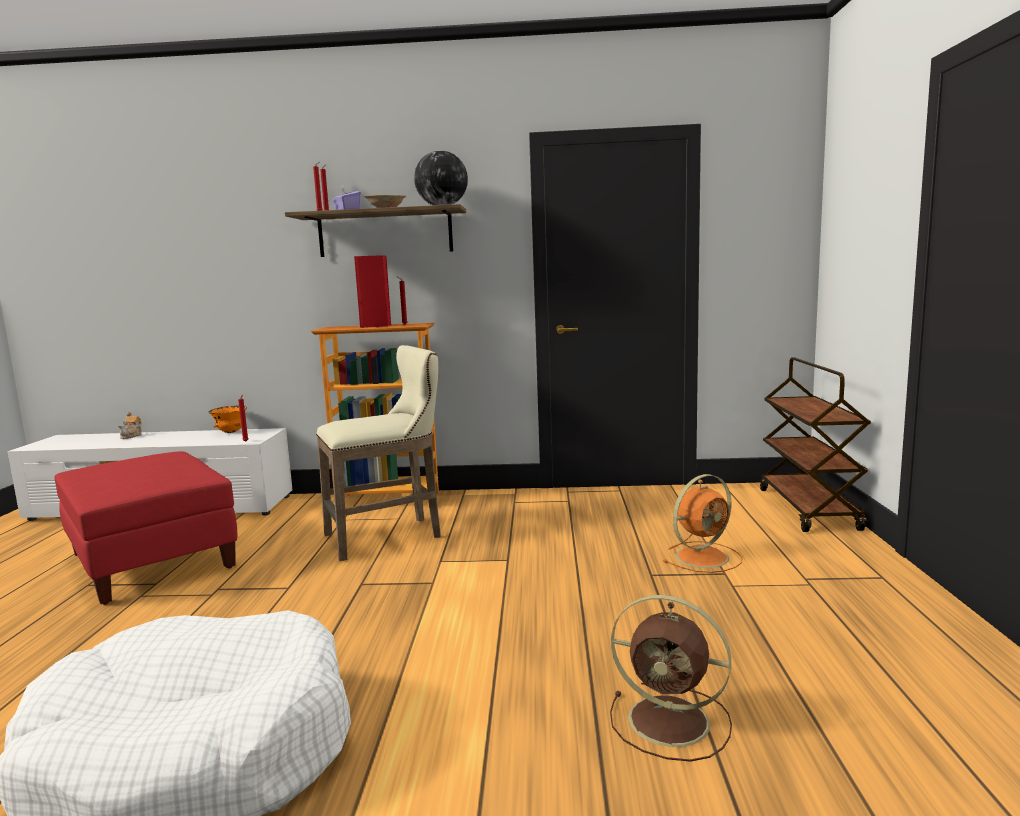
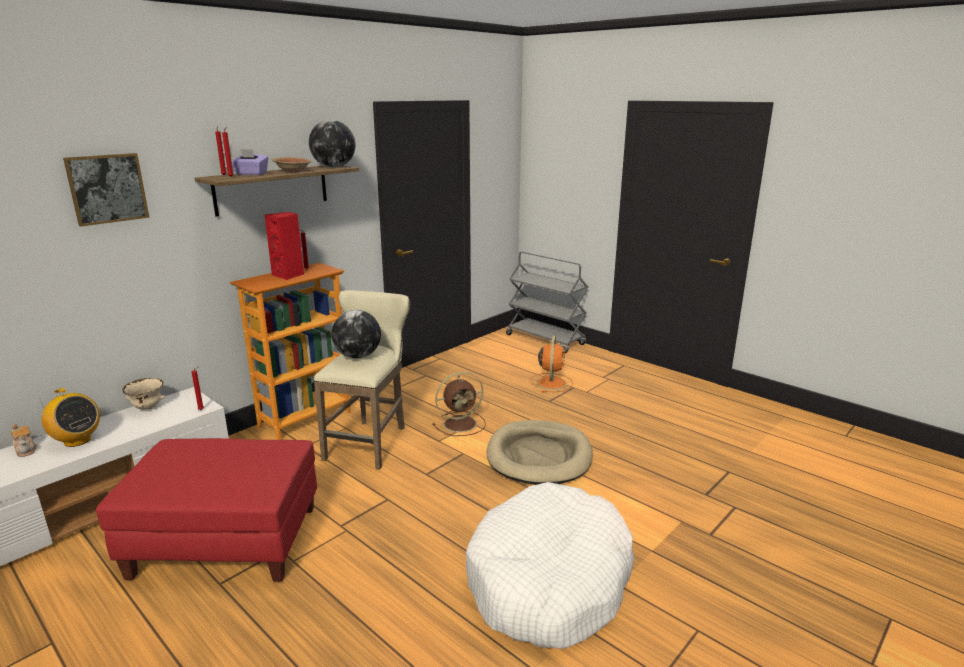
camera: 50 degrees left, 10 degrees up
orange bowl [208,406,247,433] -> beige bowl [123,378,165,410]
brown fan [610,595,732,762] -> brown fan moved to [433,372,486,436]
brown cart [760,357,871,532] -> grey cart [506,251,588,353]
none -> radio [42,388,100,447]
none -> picture [63,153,149,227]
none -> globe [332,310,381,358]
none -> beige dog bed [487,420,593,485]

